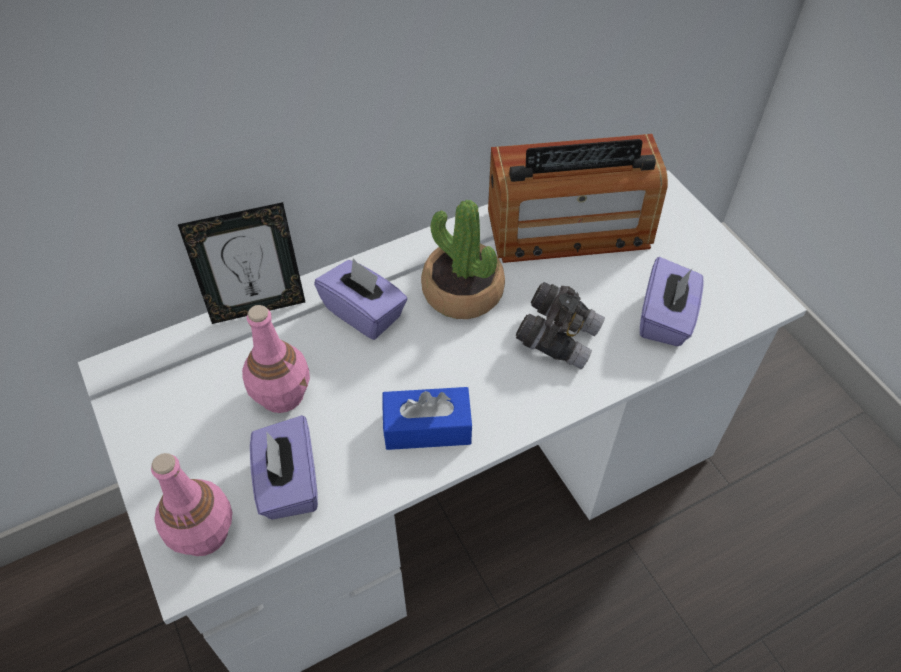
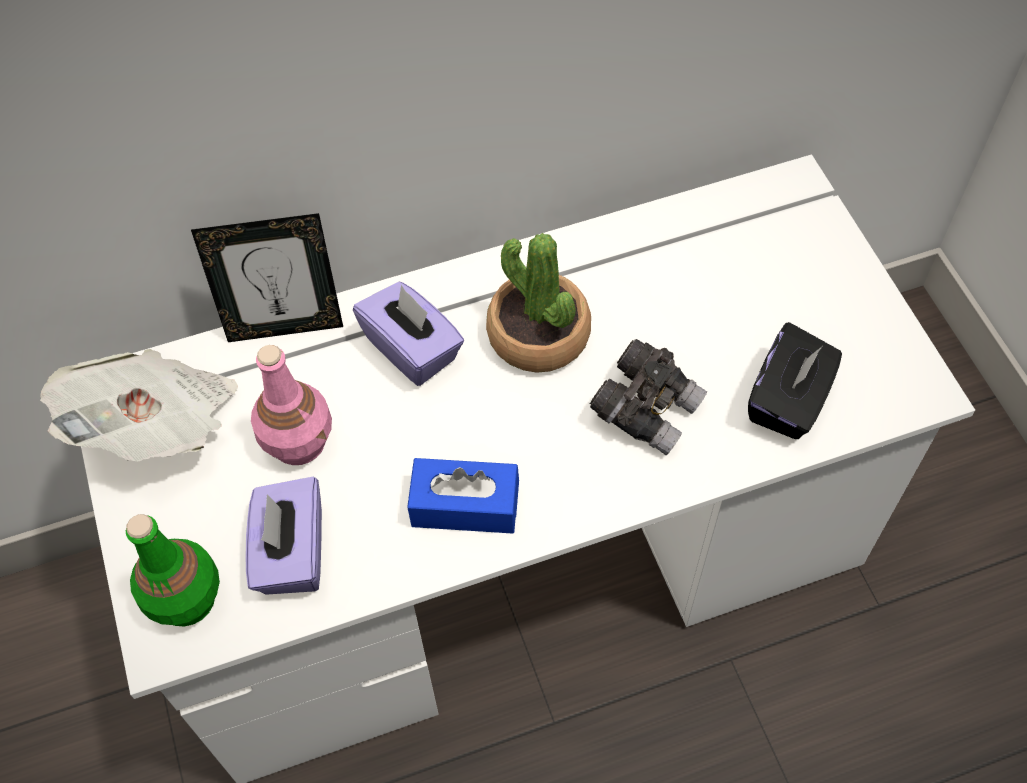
camera: 10 degrees right, 5 degrees up
pink bottle [151,453,232,556] -> green bottle [126,514,220,626]
radio [488,134,668,263] -> none
purple tissue box [640,257,704,346] -> black tissue box [748,322,842,439]
none -> newspaper [40,349,238,461]

